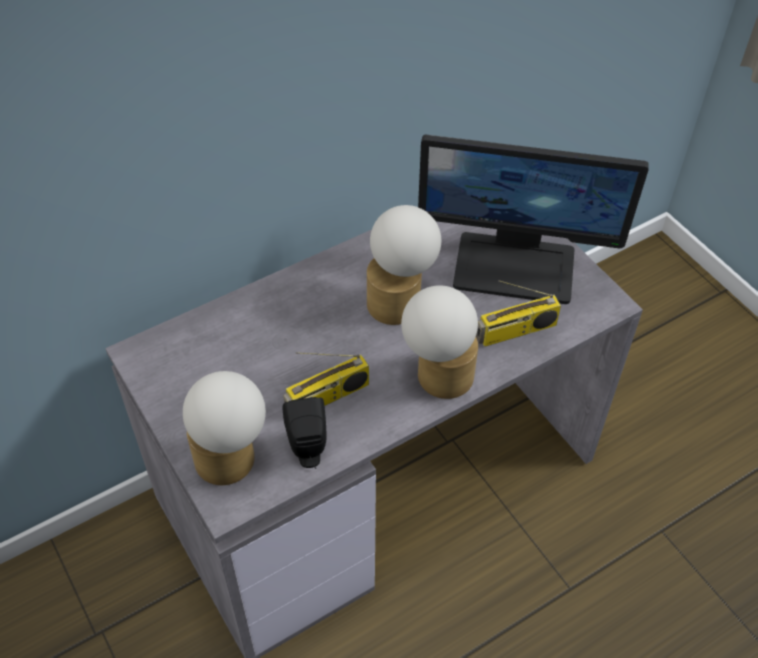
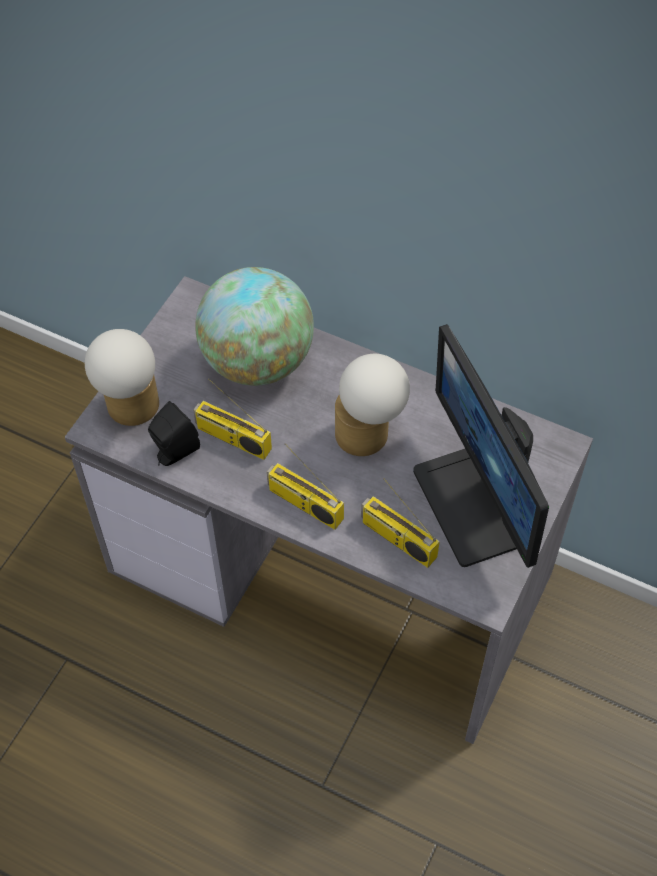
camera: 60 degrees right, 5 degrees up
table lamp [401,285,478,399] -> radio [267,443,344,530]
none -> globe [195,267,314,386]

